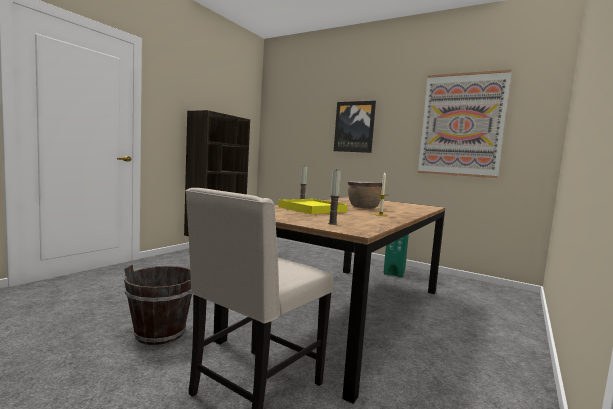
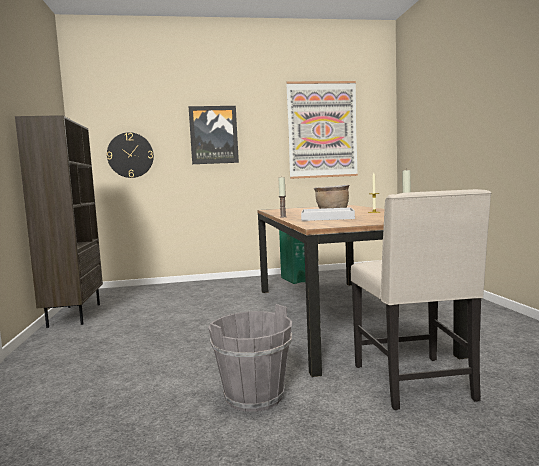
camera: 40 degrees left, 0 degrees up
brown bucket [124,265,192,345] -> grey bucket [208,304,292,412]
yellow tray [278,199,347,215] -> white tray [301,207,355,221]
none -> wall clock [107,132,154,178]

